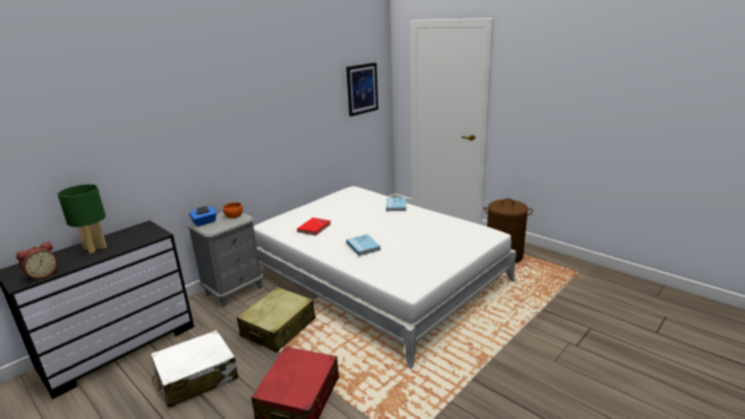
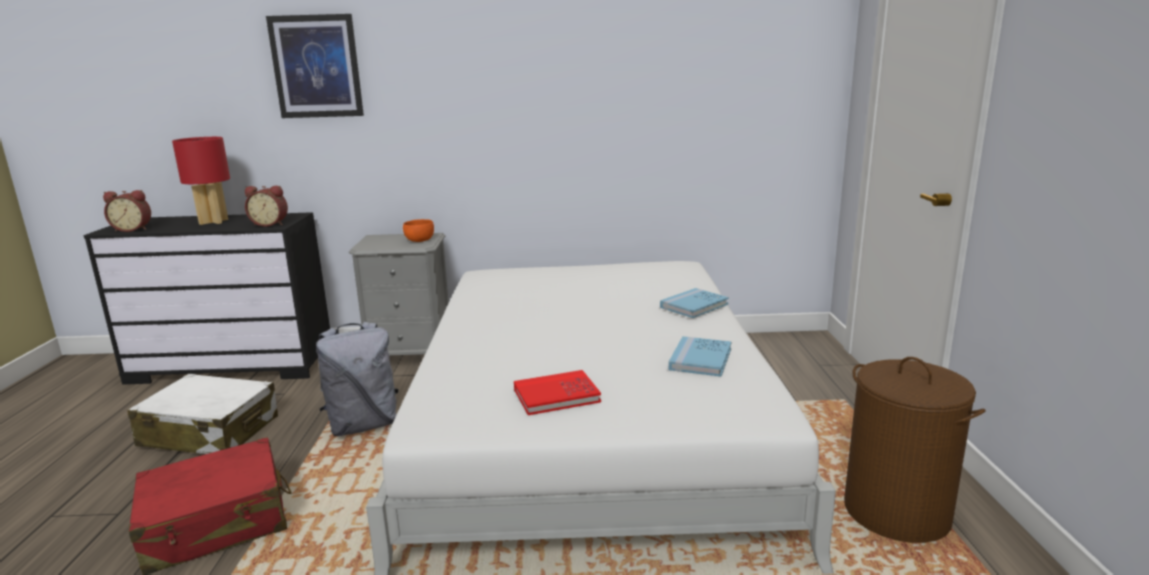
camera: 45 degrees right, 5 degrees down
green table lamp [57,184,107,253] -> red table lamp [172,137,230,225]
blue tissue box [189,206,217,226] -> none
beige suitcase [237,287,315,353] -> grey backpack [316,322,399,436]
red book [297,218,331,236] -> red book moved to [514,370,601,415]
picture [346,63,378,117] -> picture moved to [266,14,364,118]
blue book [346,234,381,256] -> blue book moved to [669,336,732,377]
none -> alarm clock [245,186,288,227]

